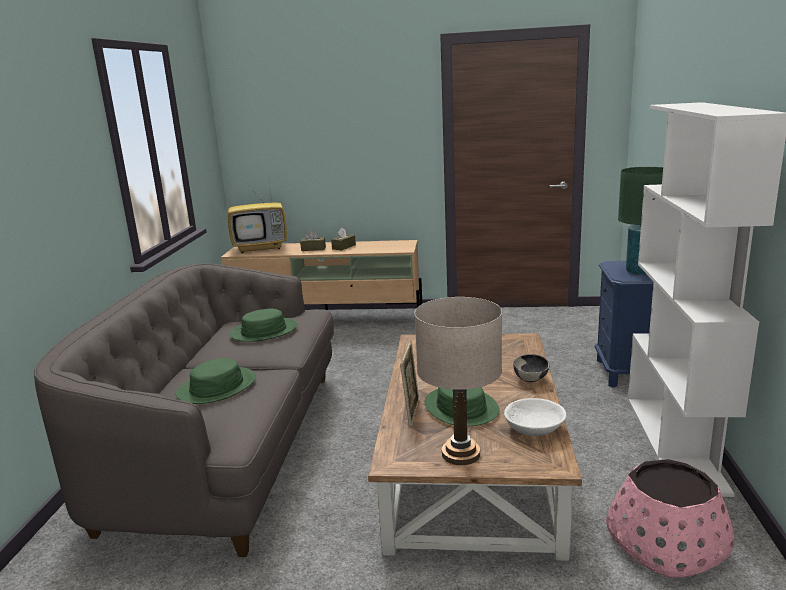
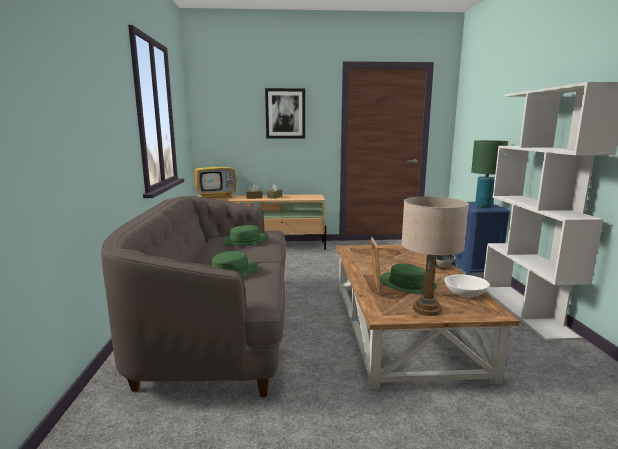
camera: 10 degrees left, 5 degrees down
pink planter [606,459,734,578] -> none
none -> picture [265,88,305,138]

